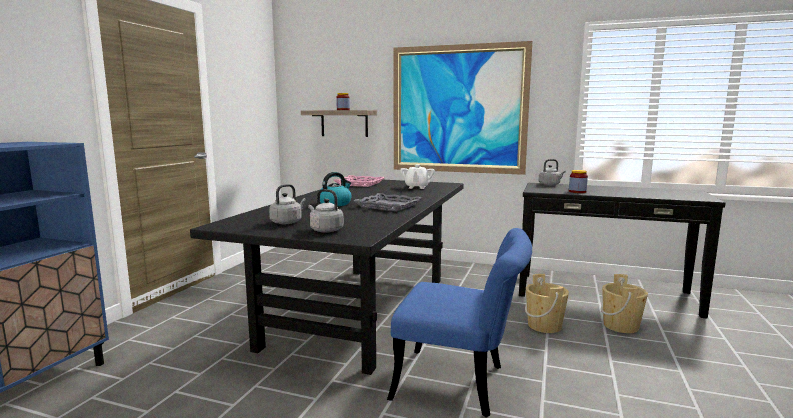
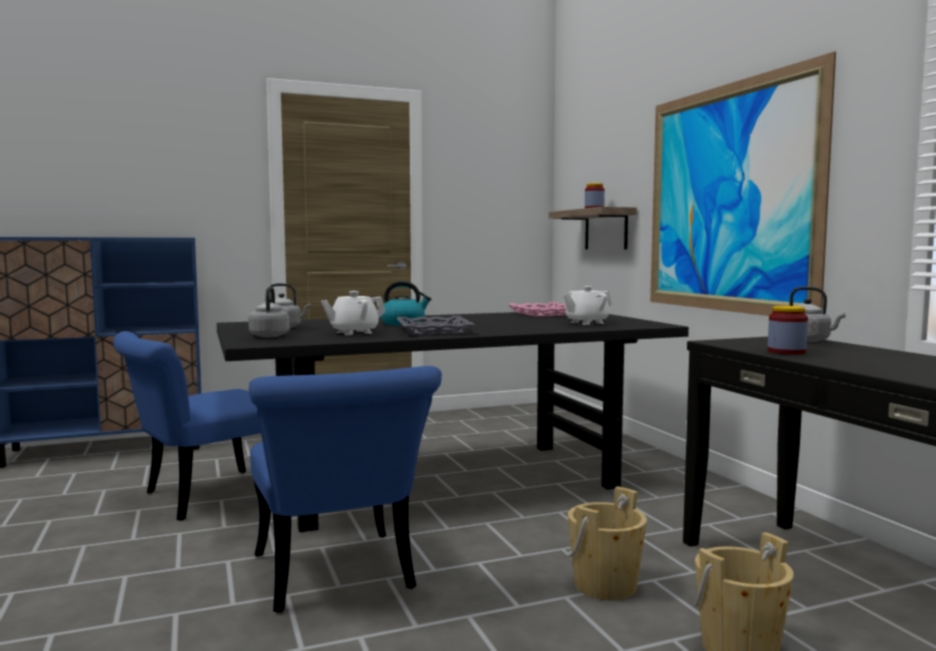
camera: 50 degrees right, 5 degrees down
none -> blue chair [113,331,261,521]
none -> white teapot [321,291,386,335]

